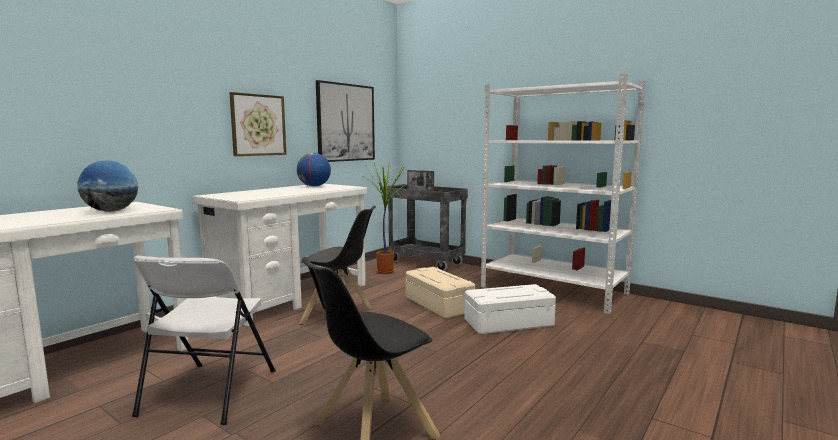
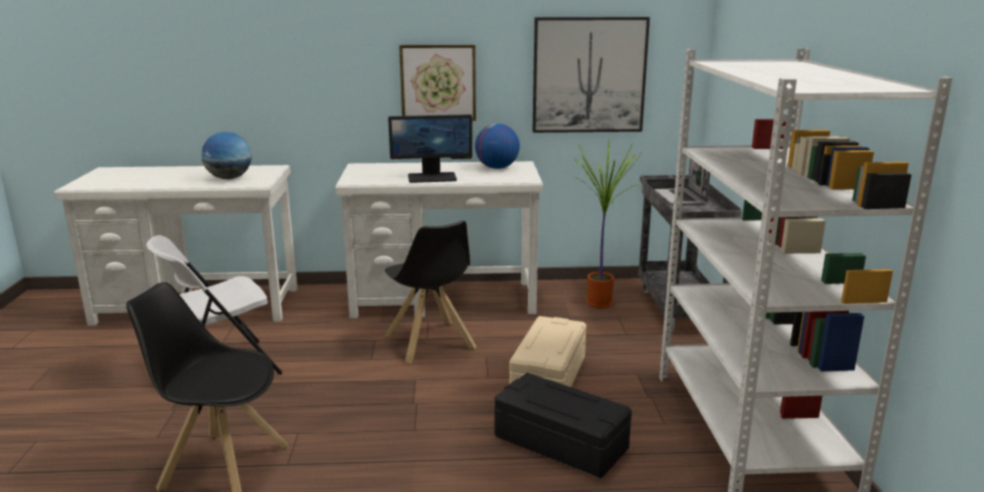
camera: 50 degrees right, 10 degrees up
white storage box [464,284,556,334] -> black storage box [494,373,632,478]
none -> monitor [388,114,472,183]

